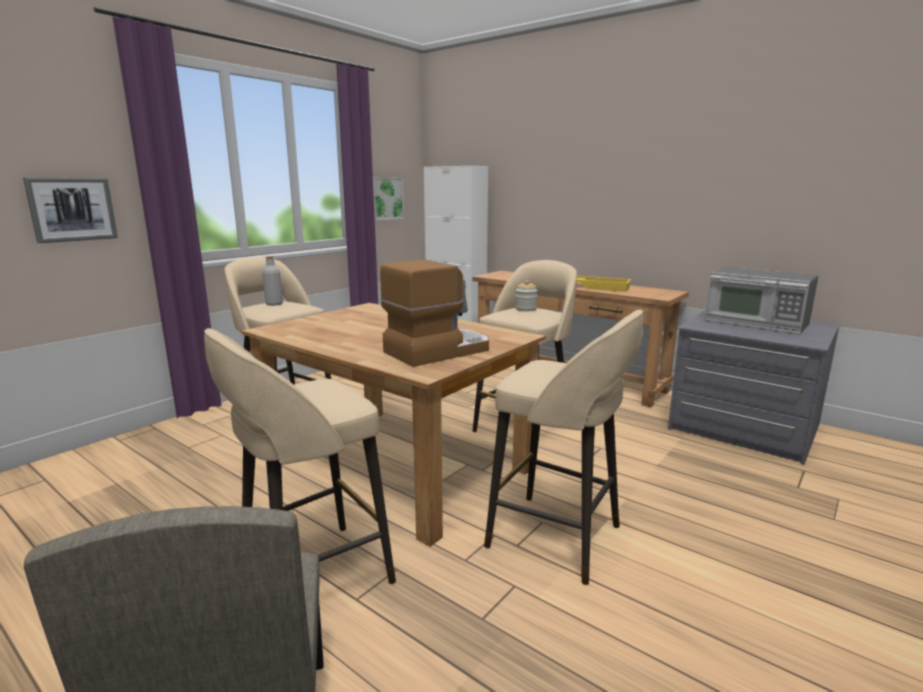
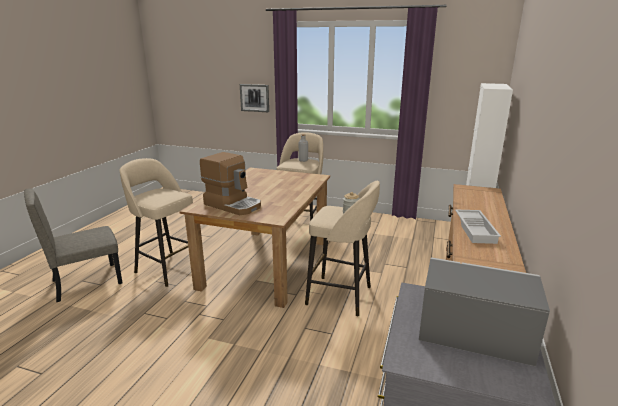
camera: 70 degrees right, 5 degrees up
picture [373,178,404,220] -> none
beige stool [484,310,643,585] -> none
yellow tray [577,276,632,292] -> white tray [455,209,501,244]
microwave [705,267,819,334] -> microwave turned 90 degrees clockwise [419,258,550,366]

